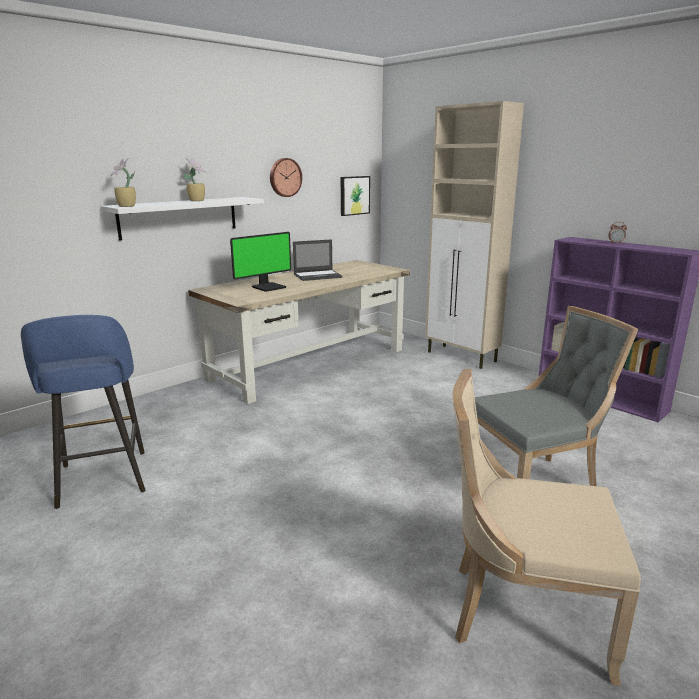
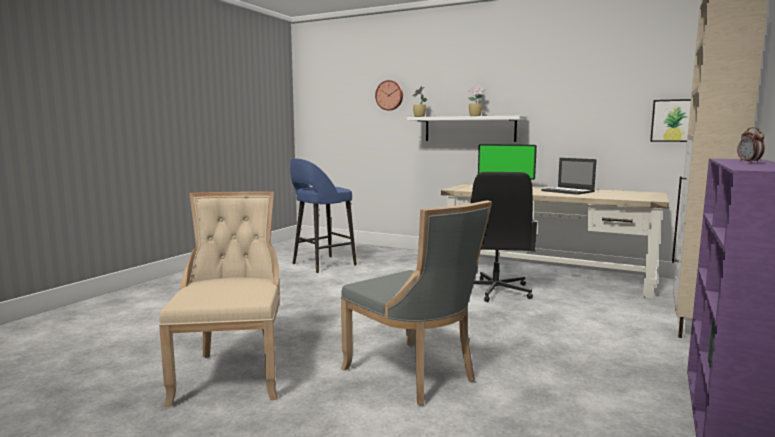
camera: 70 degrees right, 10 degrees down
wall clock [270,158,302,197] -> wall clock moved to [375,80,403,111]
none -> black office chair [471,172,538,302]

